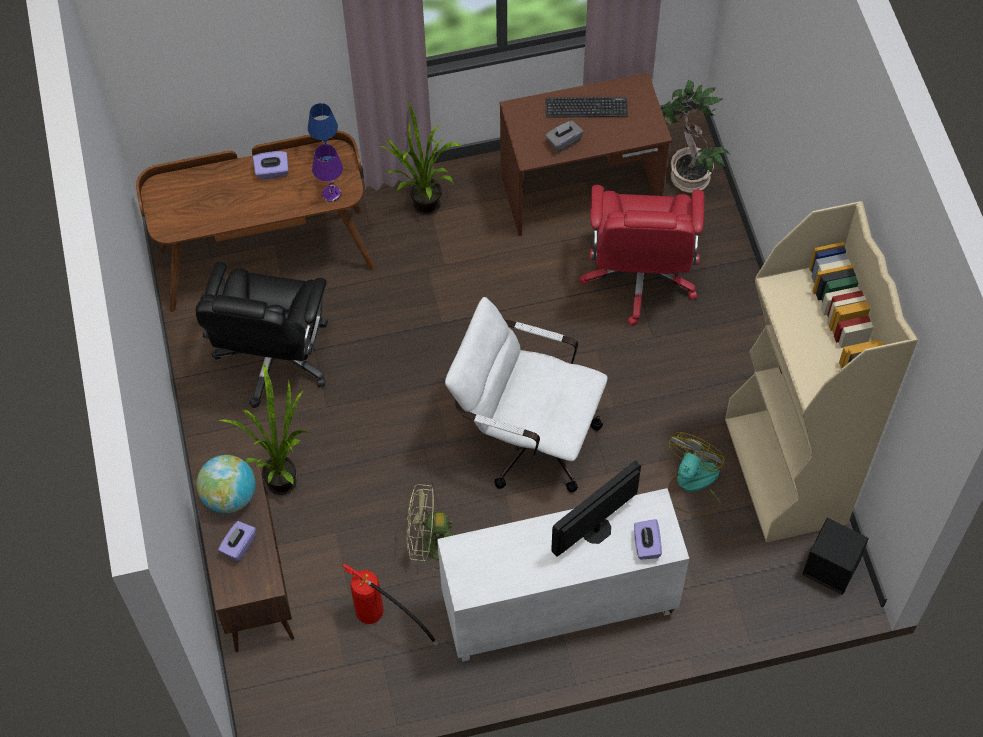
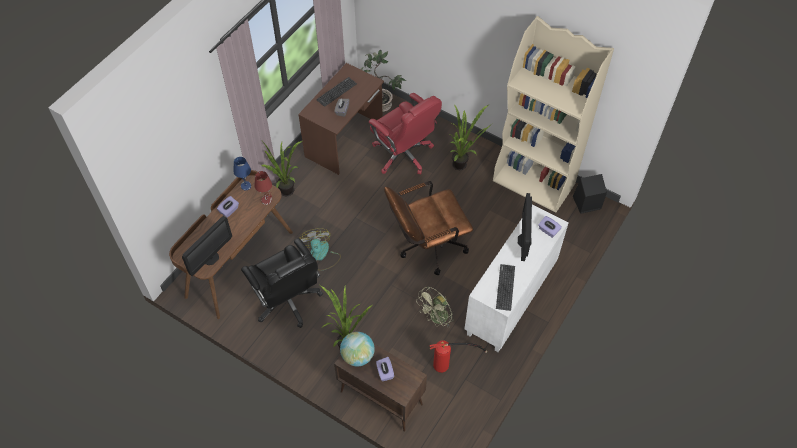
camera: 45 degrees left, 5 degrees down
purple table lamp [312,144,343,202] -> red table lamp [254,171,272,205]
white office chair [445,297,608,493] -> brown office chair [384,181,473,275]
fan [668,432,725,515] -> fan moved to [299,228,341,271]
none -> monitor [182,216,232,276]
none -> potted plant [450,104,490,170]
none -> keyboard [496,264,515,311]

